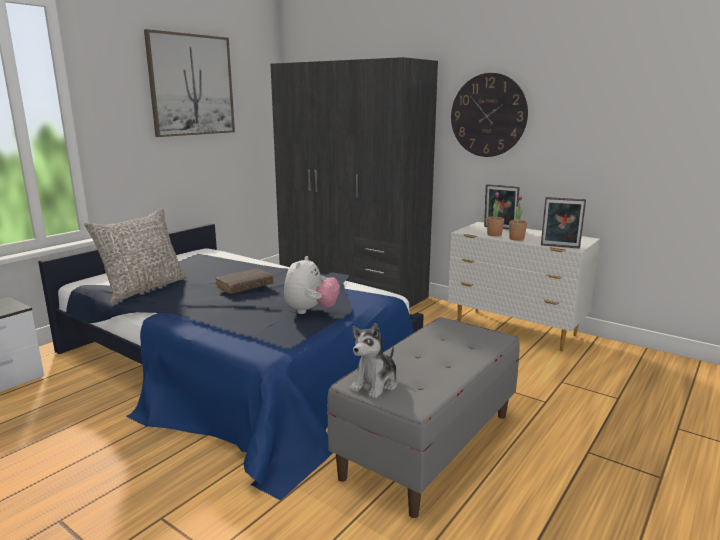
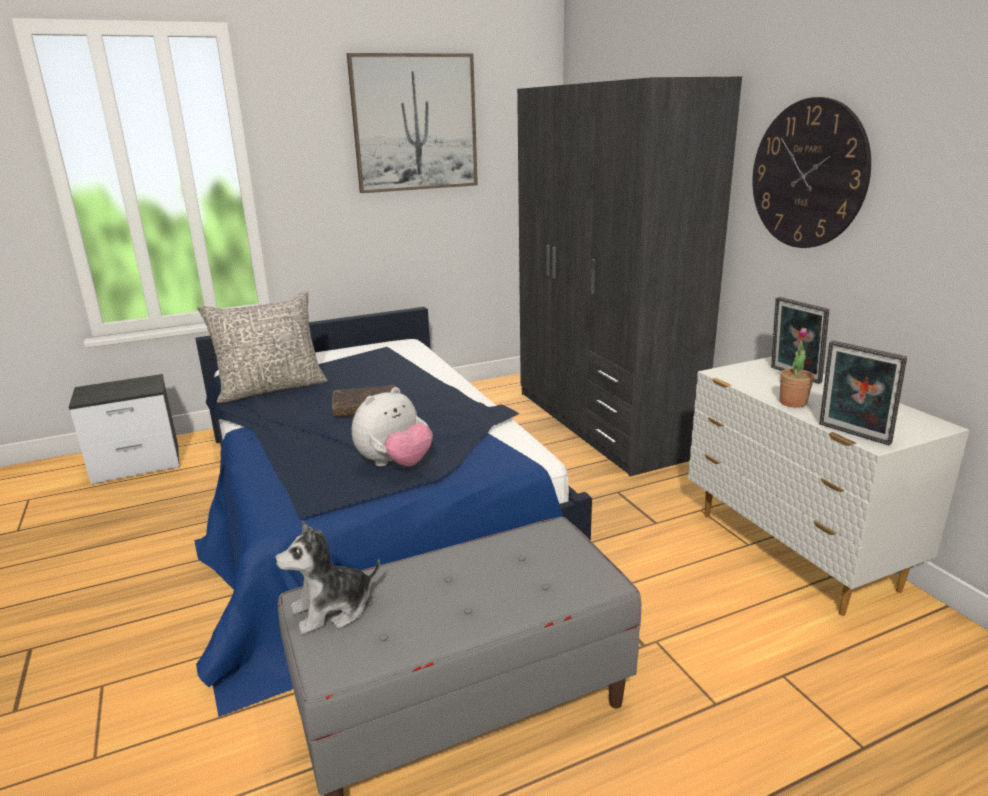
camera: 30 degrees right, 5 degrees up
potted plant [487,192,504,236] -> none

